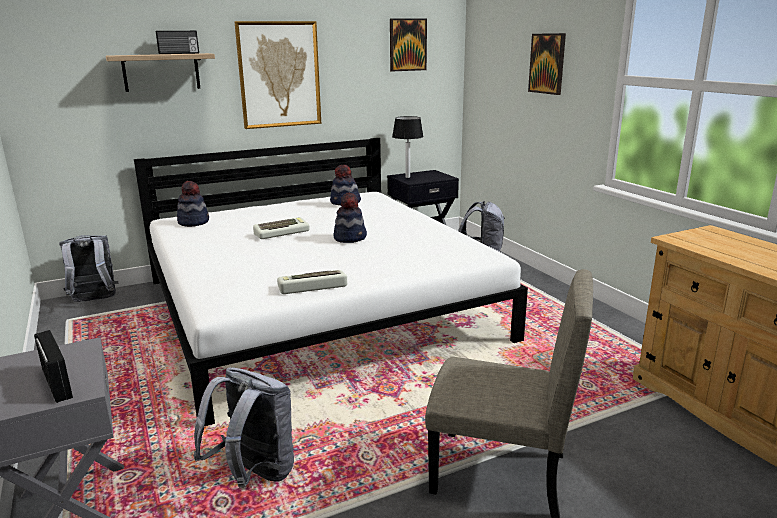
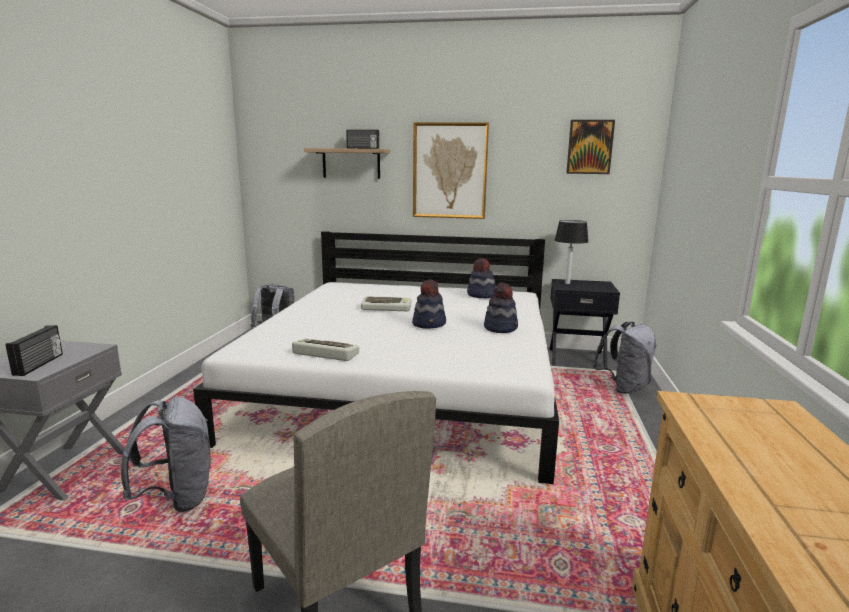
camera: 35 degrees right, 5 degrees down
hat [177,181,209,227] -> hat moved to [484,283,518,333]
picture [528,33,566,95] -> none

